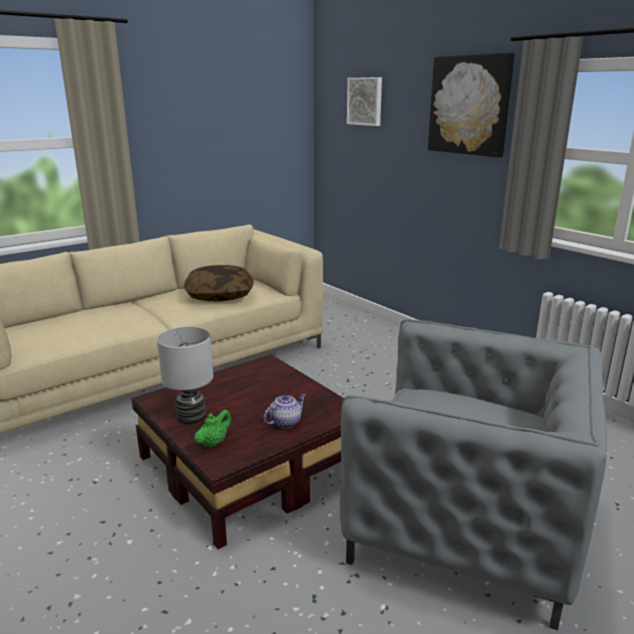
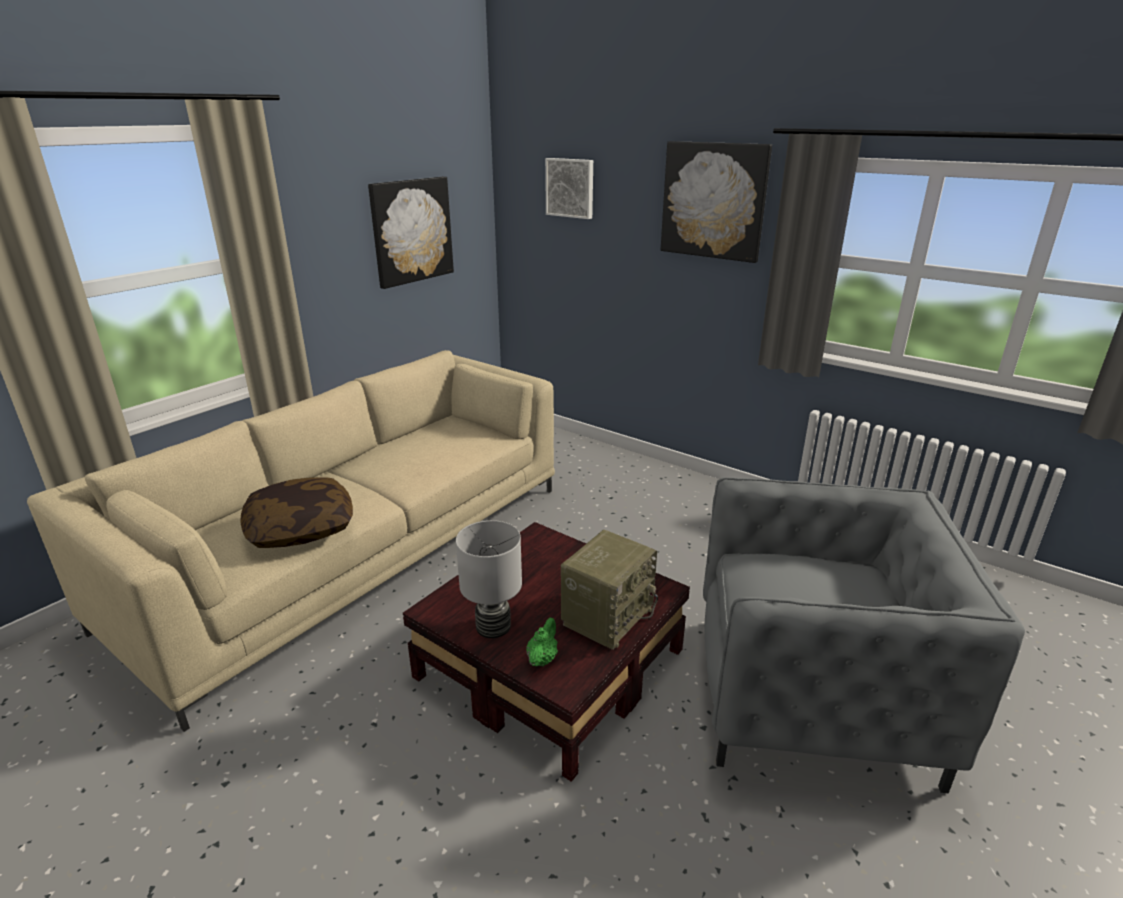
camera: 15 degrees left, 5 degrees up
pillow [184,265,254,301] -> pillow moved to [240,477,353,548]
teapot [264,394,306,428] -> radio [561,530,658,650]
none -> picture [368,177,454,289]

